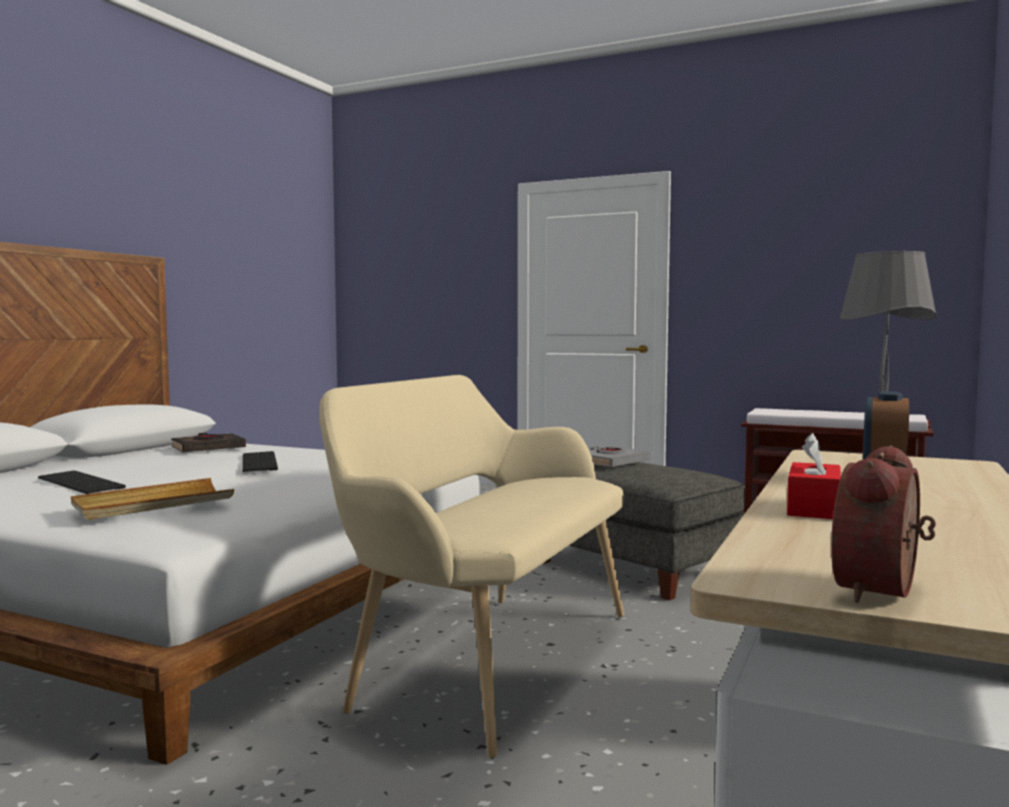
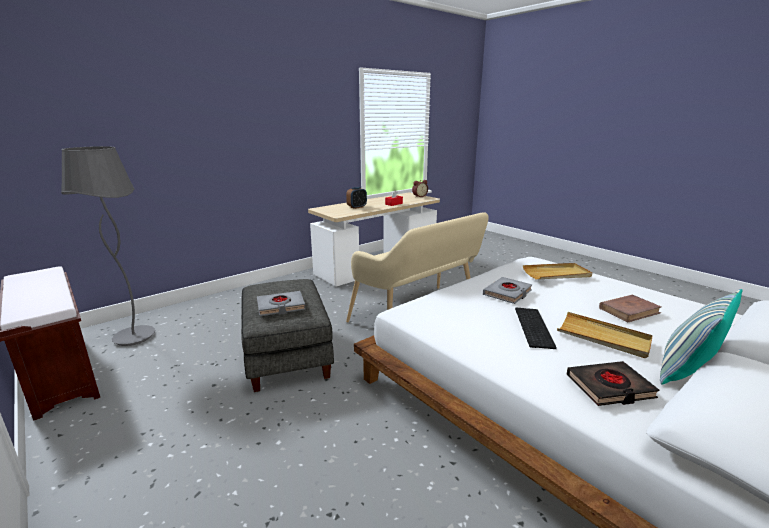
camera: 155 degrees left, 15 degrees up
keyboard [38,470,126,494] -> brown book [599,295,661,322]
none -> grey book [483,277,532,304]
none -> beige tray [557,312,653,358]
none -> pillow [660,289,742,385]

